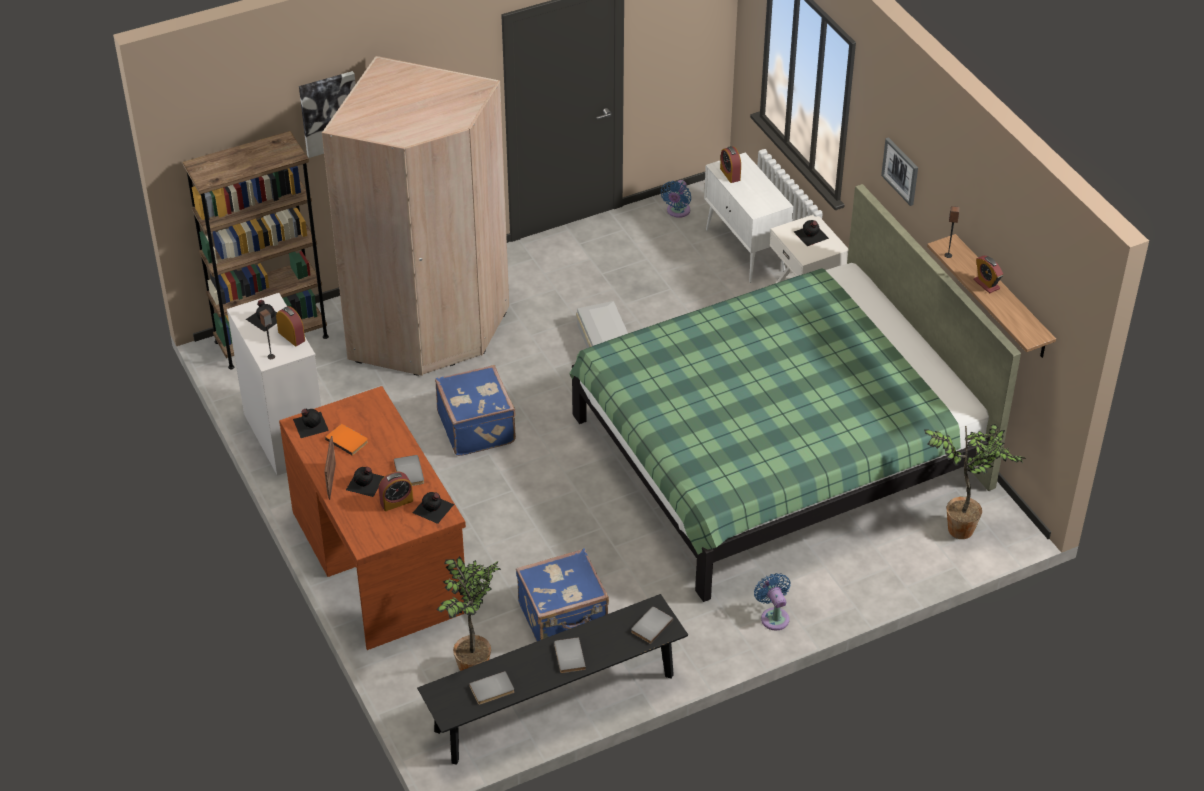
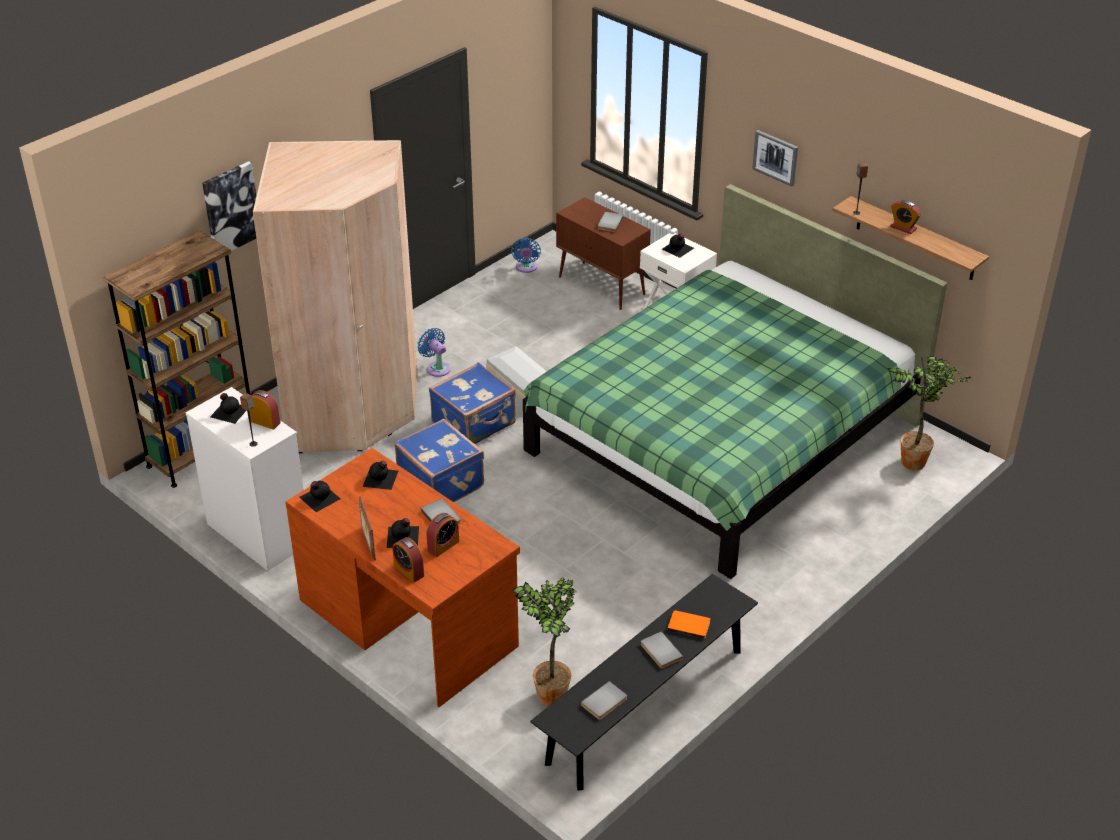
camera: 20 degrees left, 5 degrees down
orange book [325,424,368,456] -> orange book moved to [667,610,710,639]
black bottle [413,492,454,524] -> black bottle moved to [363,461,398,490]
blue suitcase [516,549,609,641] -> blue suitcase moved to [429,362,516,444]
grey book [631,607,673,644] -> grey book moved to [597,212,624,232]
white cabinet [704,153,793,283] -> brown cabinet [556,197,651,310]
alarm clock [720,146,741,183] -> alarm clock moved to [393,537,424,582]
blue fan [754,573,790,630] -> blue fan moved to [417,328,451,377]

